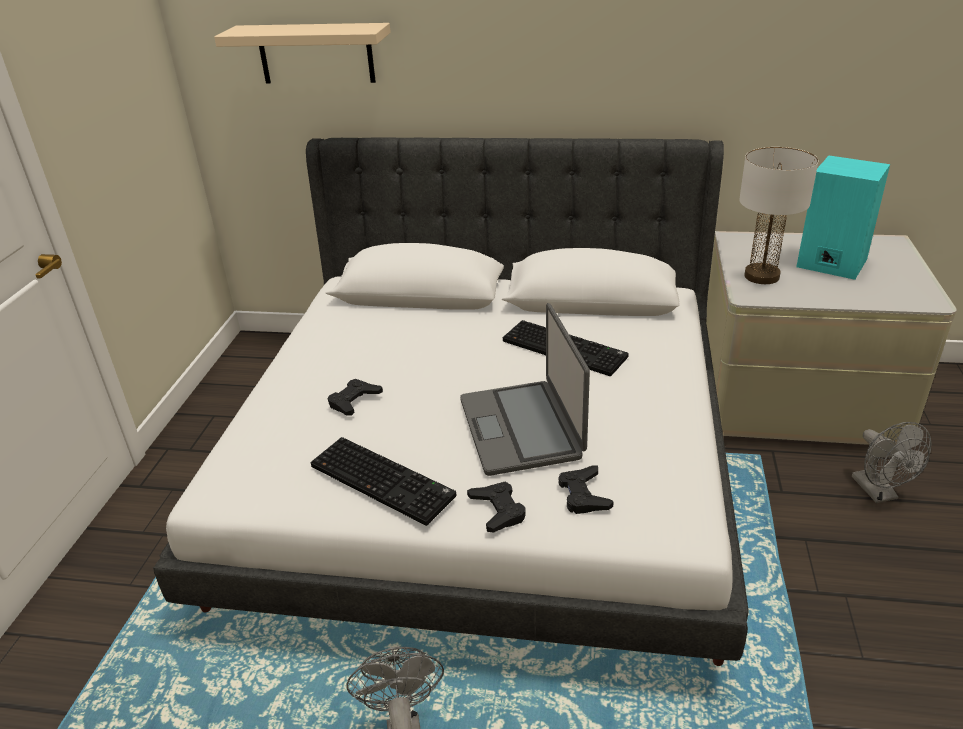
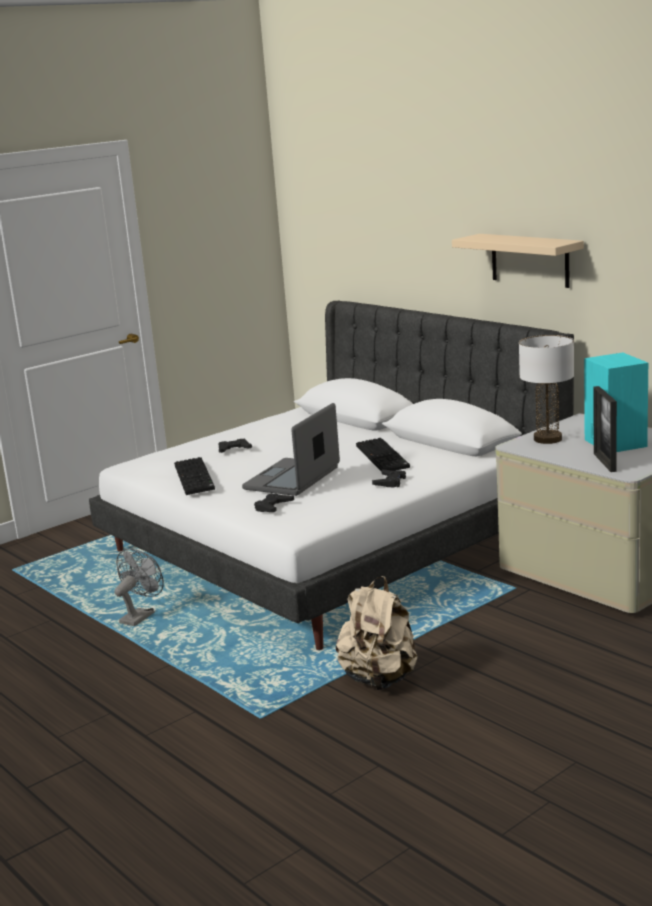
camera: 40 degrees right, 15 degrees down
beige shelf [214,23,391,83] -> beige shelf moved to [452,234,584,288]
black game controller [467,482,526,532] -> black game controller moved to [372,469,406,487]
grey fan [852,422,932,503] -> none
none -> beige backpack [336,576,418,690]
none -> picture frame [594,386,617,472]

